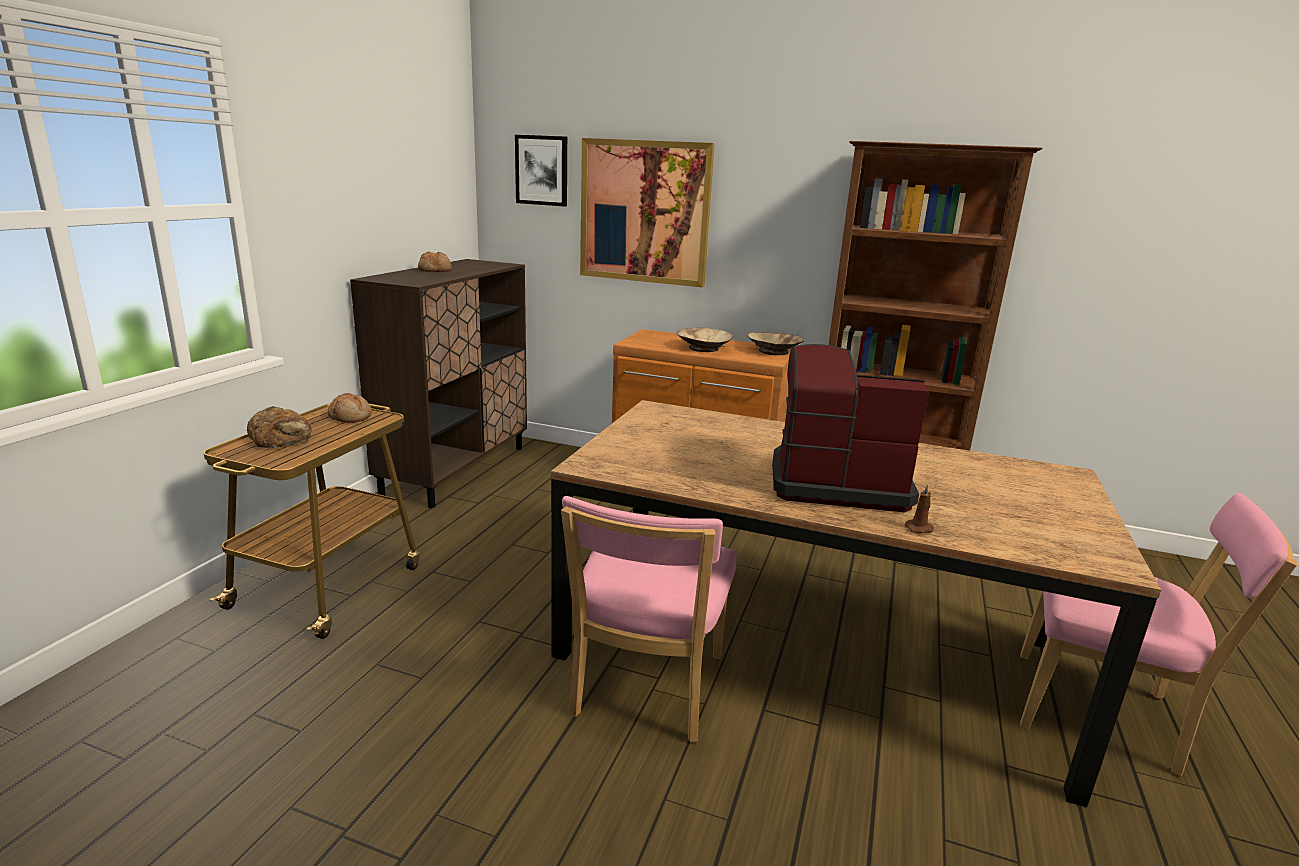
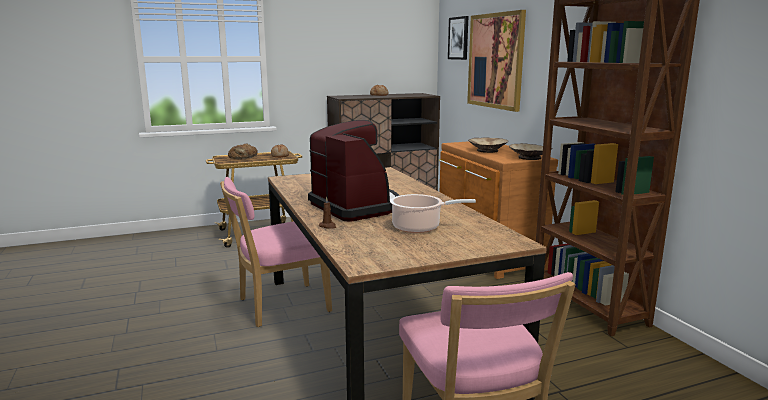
camera: 50 degrees right, 5 degrees down
none -> cooking pot [390,194,476,233]

